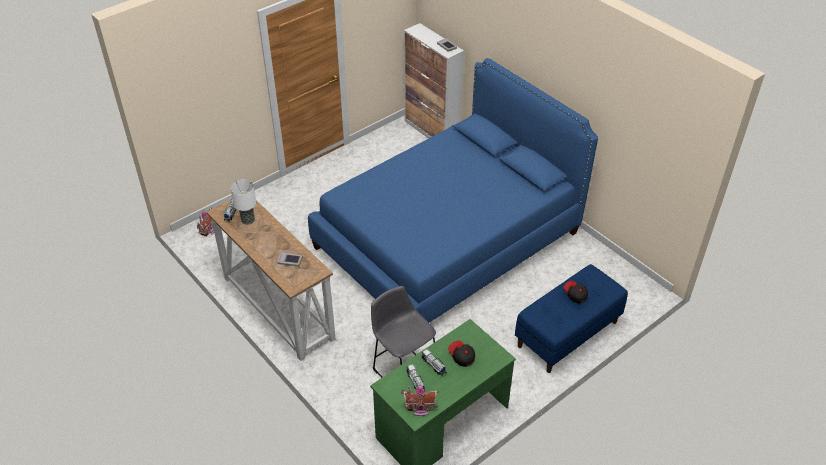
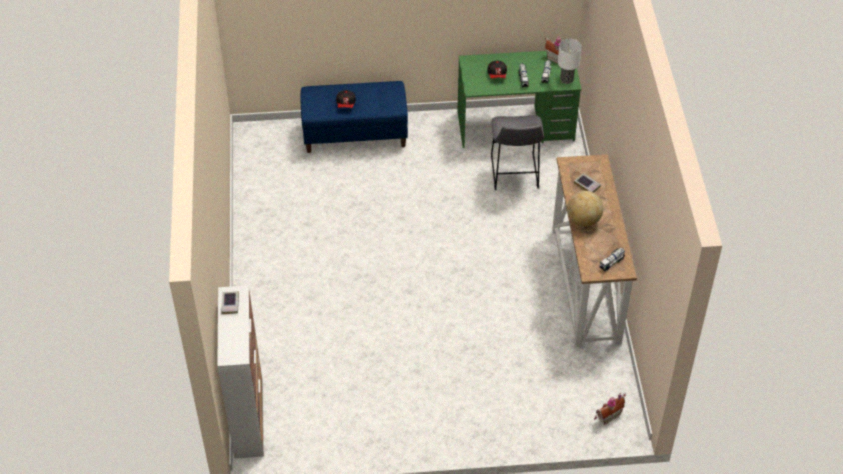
camera: 145 degrees left, 5 degrees up
table lamp [230,179,256,225] -> table lamp moved to [558,39,582,84]
blue bed [308,58,598,323] -> none
none -> globe [567,191,603,227]

